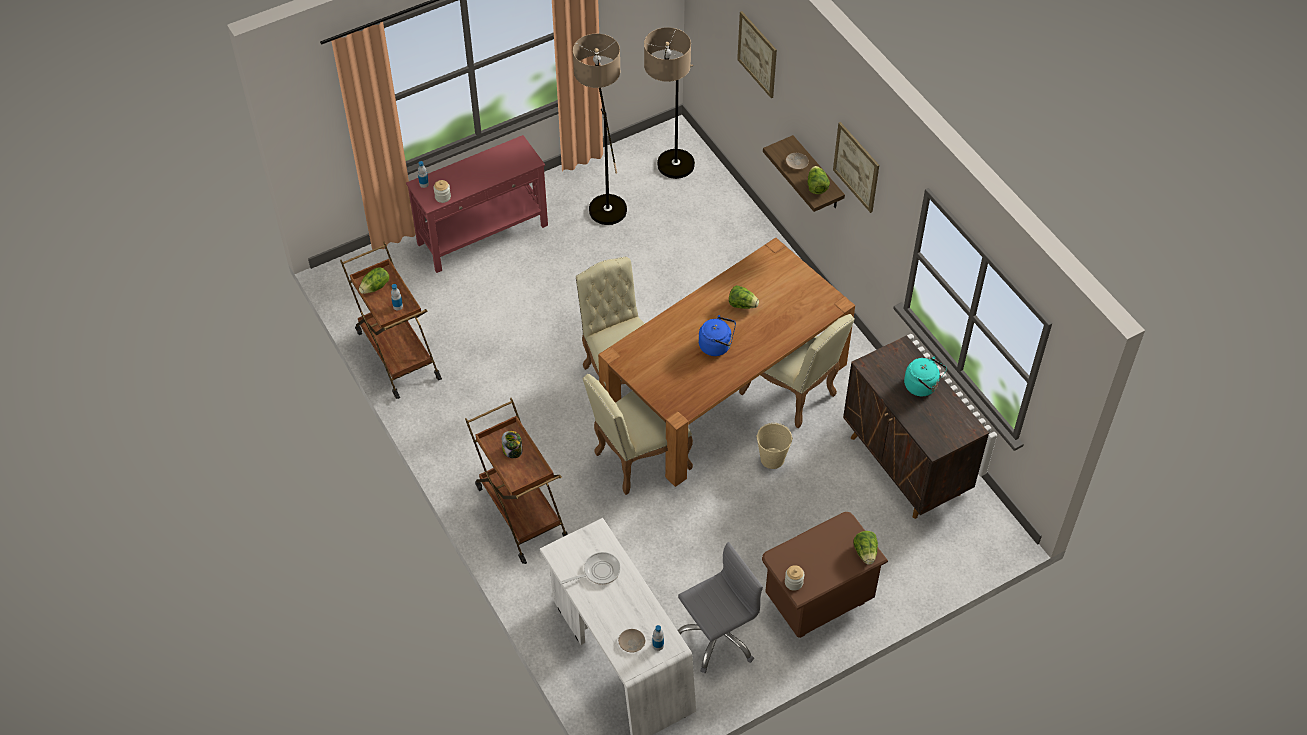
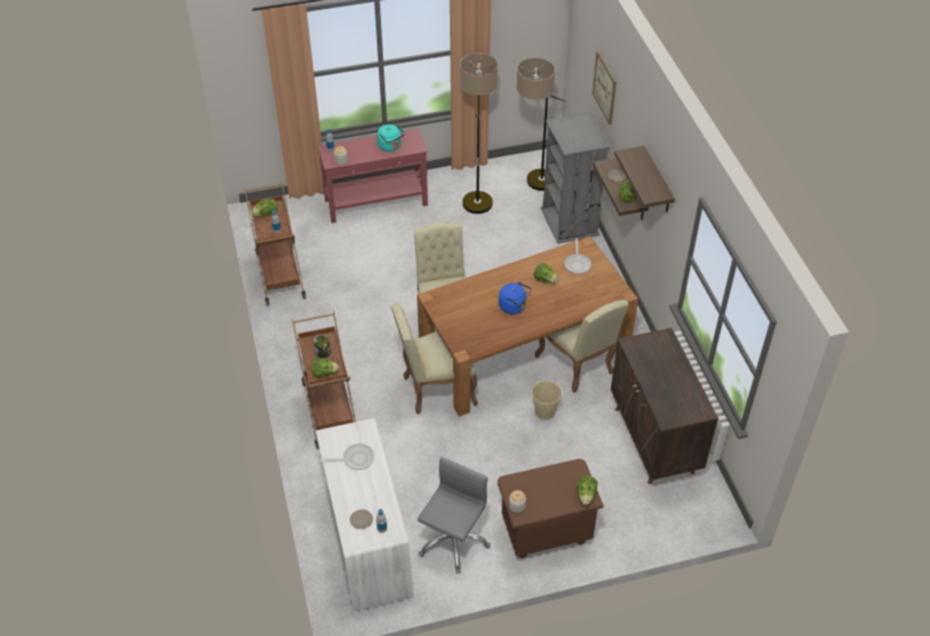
camera: 15 degrees right, 5 degrees down
grey office chair [677,542,763,673] -> grey office chair turned 45 degrees counterclockwise [417,457,491,574]
picture [833,122,879,213] -> shelf [614,146,675,212]
turquoise kettle [904,357,947,396] -> turquoise kettle moved to [377,124,405,152]
none -> lettuce [311,359,339,378]
none -> grey bookcase [541,112,610,244]
none -> frying pan [564,238,591,274]

